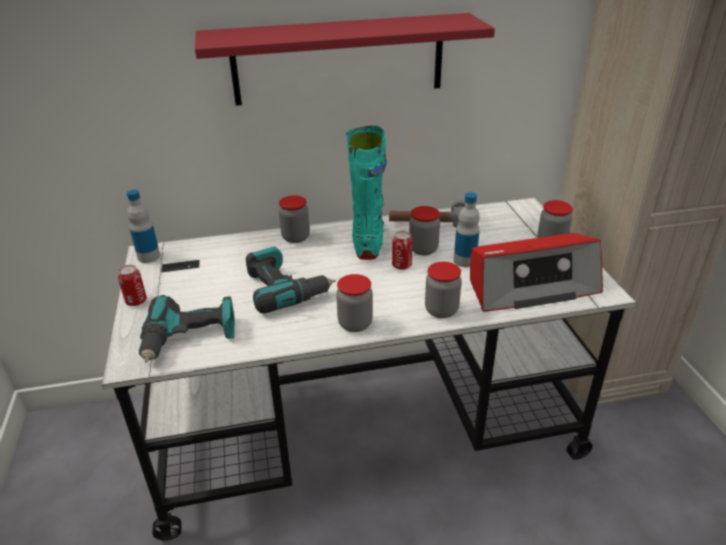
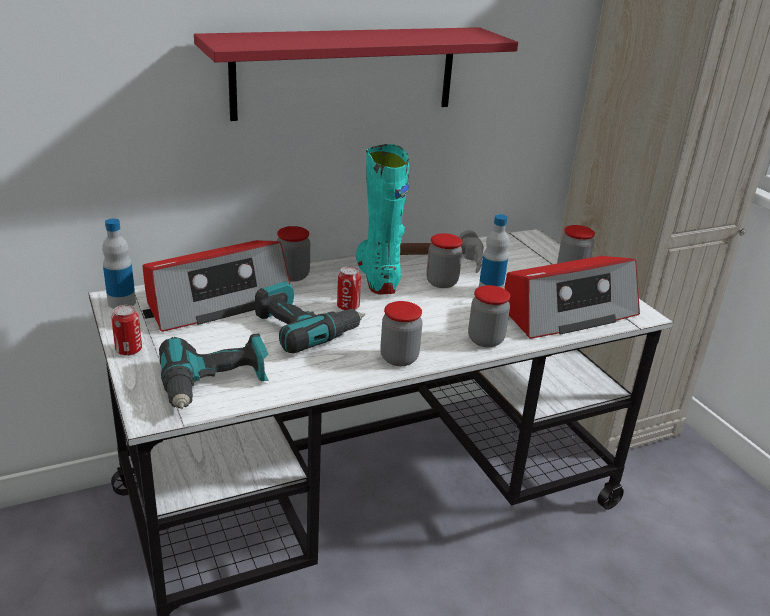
camera: 15 degrees left, 5 degrees down
can [392,231,412,270] -> can moved to [337,266,361,310]
none -> radio [142,240,290,332]

